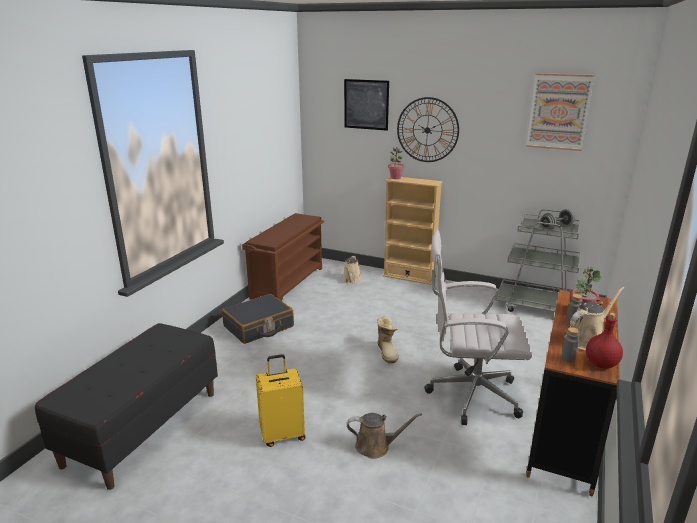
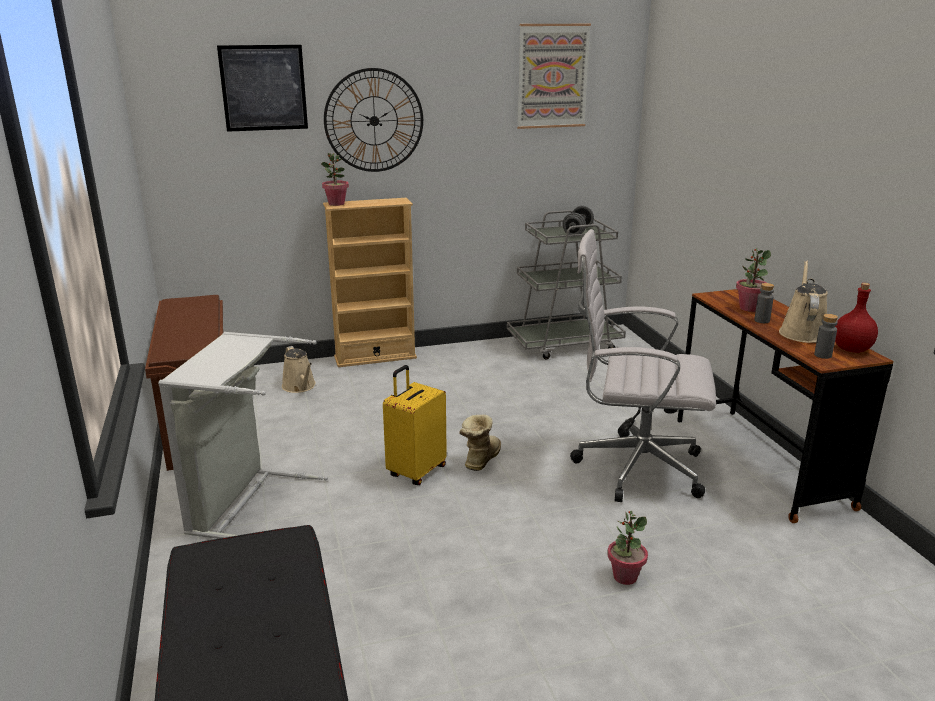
camera: 40 degrees left, 0 degrees up
black suitcase [222,294,294,344] -> grey laundry basket [158,332,328,539]
yellow suitcase [256,354,305,447] -> yellow suitcase moved to [383,365,447,485]
brown watering can [347,413,422,459] -> potted plant [607,511,648,585]
boot [377,316,399,363] -> boot turned 105 degrees counterclockwise [460,415,501,471]
white office chair [424,230,532,425] -> white office chair turned 45 degrees clockwise [570,229,716,502]

